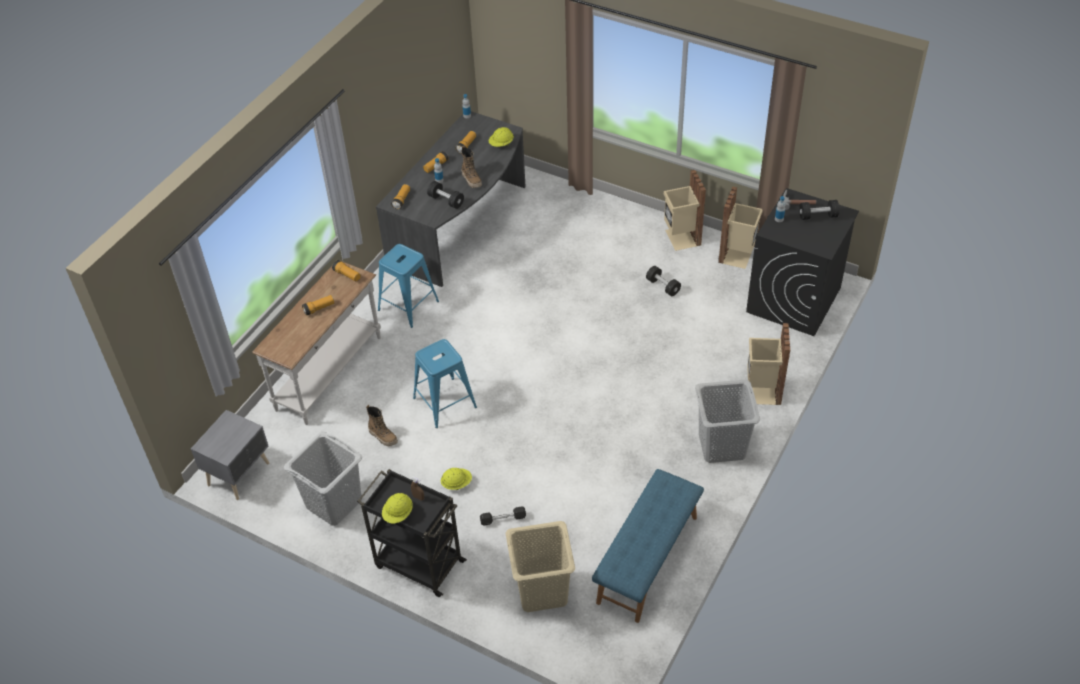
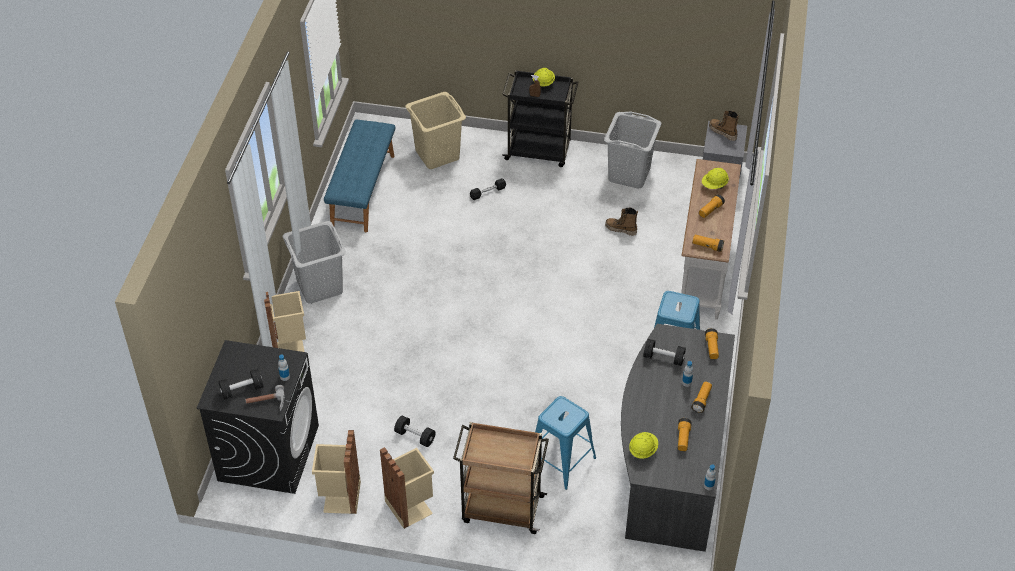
camera: 160 degrees right, 0 degrees up
blue stool [413,339,477,428] -> blue stool moved to [535,396,596,490]
yellow hard hat [441,468,472,490] -> yellow hard hat moved to [702,168,729,189]
boot [461,146,482,188] -> boot moved to [709,111,739,141]
none -> brown cart [453,422,549,534]

